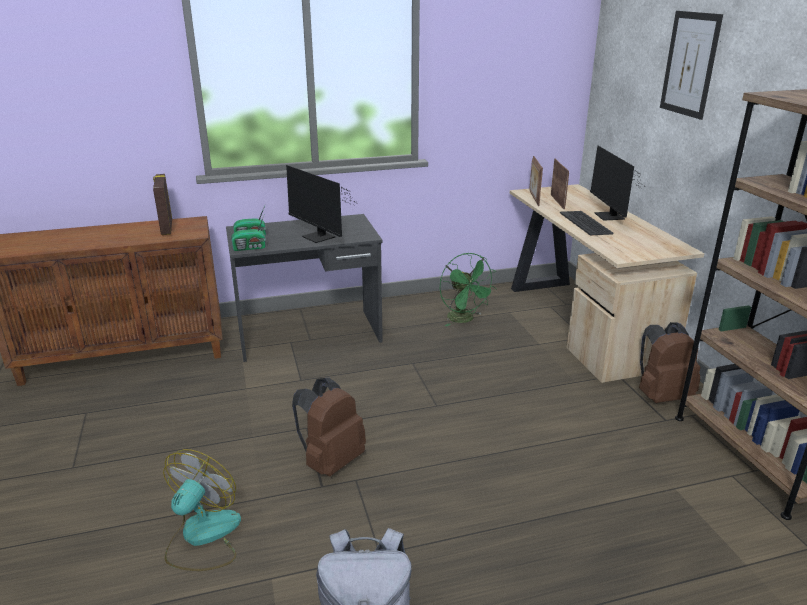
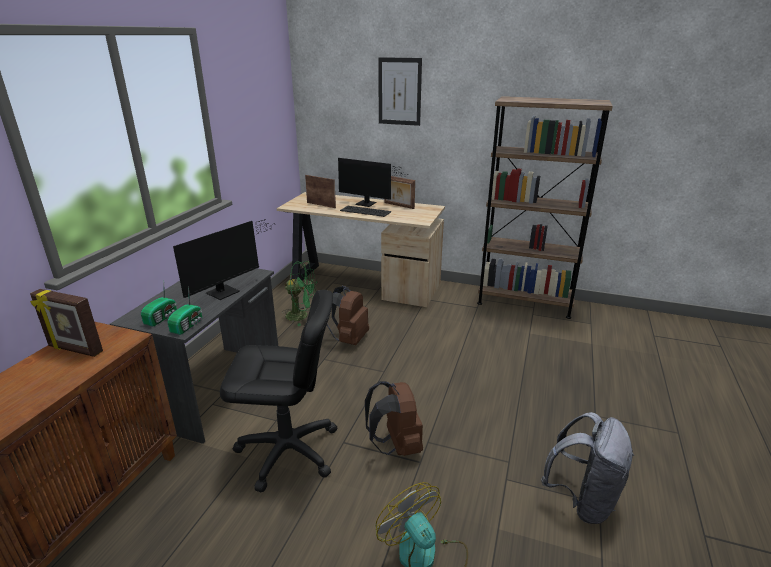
camera: 55 degrees left, 0 degrees up
monitor [286,165,358,243] -> monitor turned 45 degrees counterclockwise [173,220,275,300]
picture frame [529,156,543,206] -> picture frame moved to [384,176,415,209]
brown backpack [639,322,700,403] -> brown backpack moved to [327,286,369,345]
none -> black office chair [220,290,337,493]

